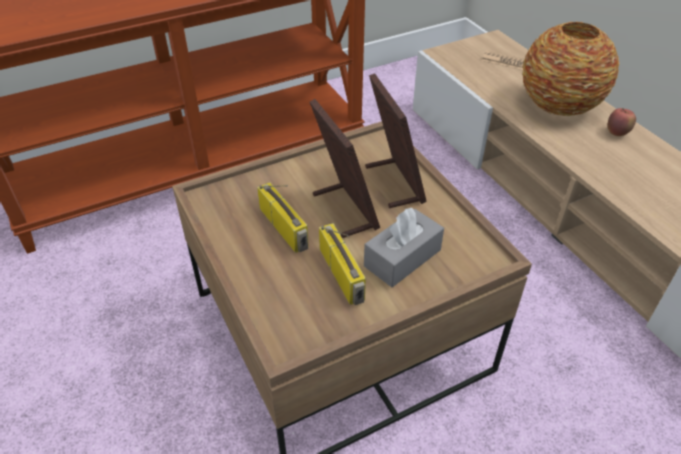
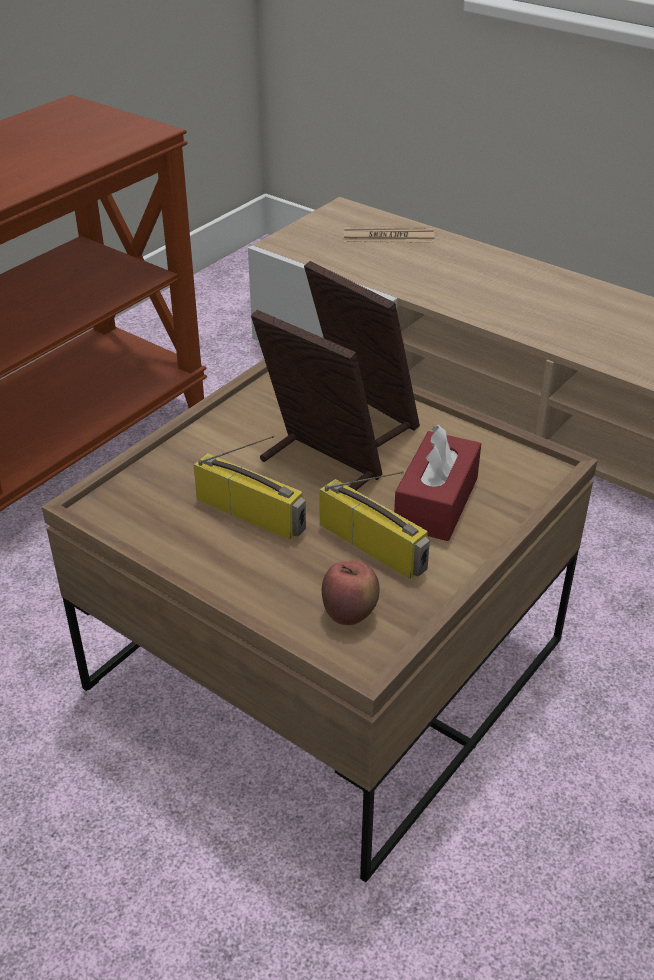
camera: 25 degrees left, 5 degrees down
grey tissue box [364,208,444,287] -> red tissue box [394,425,481,541]
vase [522,22,620,116] -> none
apple [608,108,636,136] -> apple moved to [322,561,379,625]

